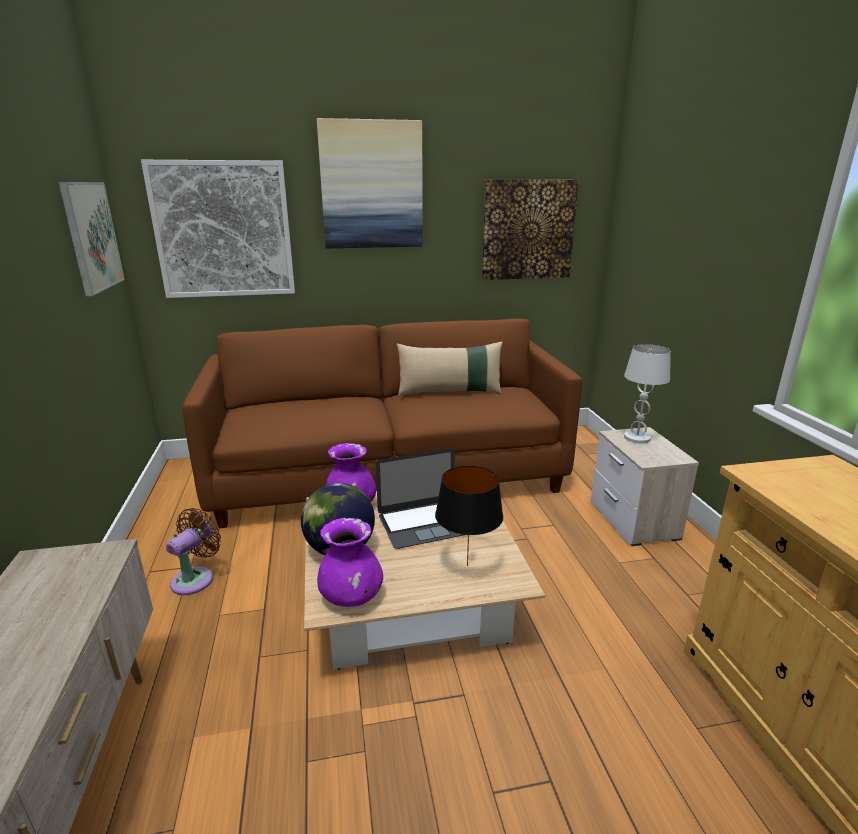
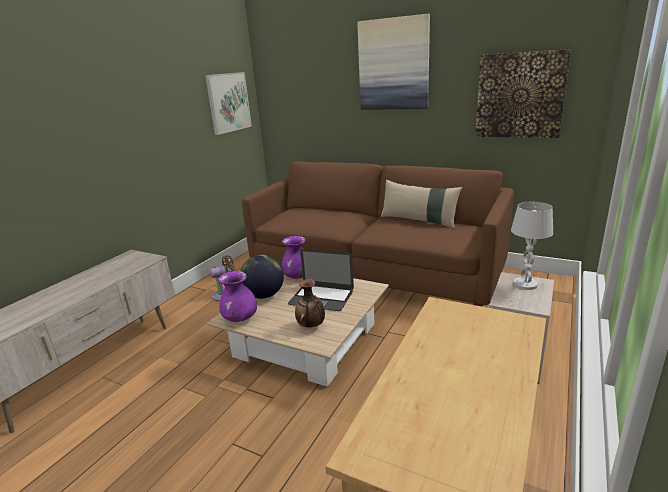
camera: 40 degrees right, 0 degrees up
picture [141,160,295,298] -> none
black table lamp [435,465,503,566] -> vase [295,279,325,328]

